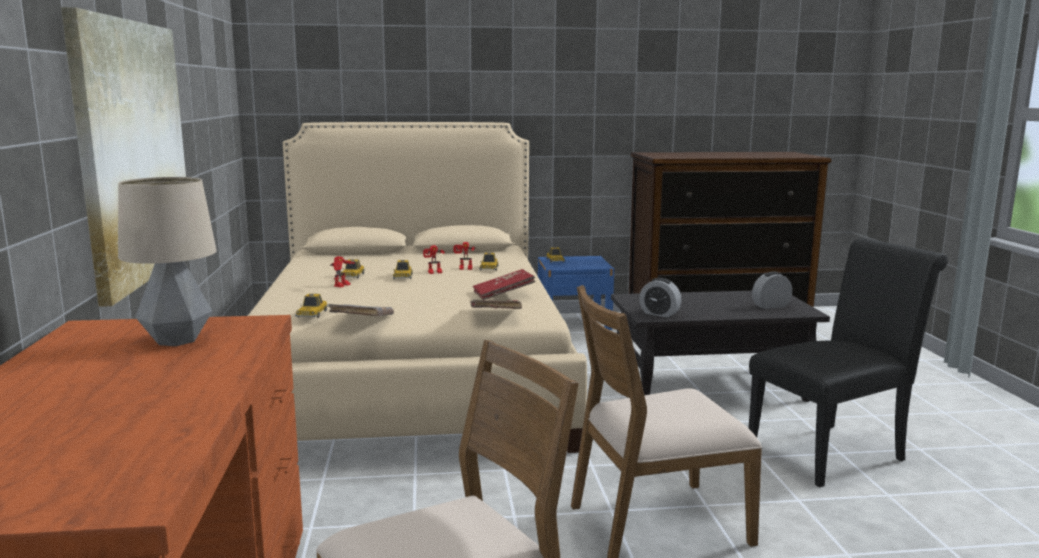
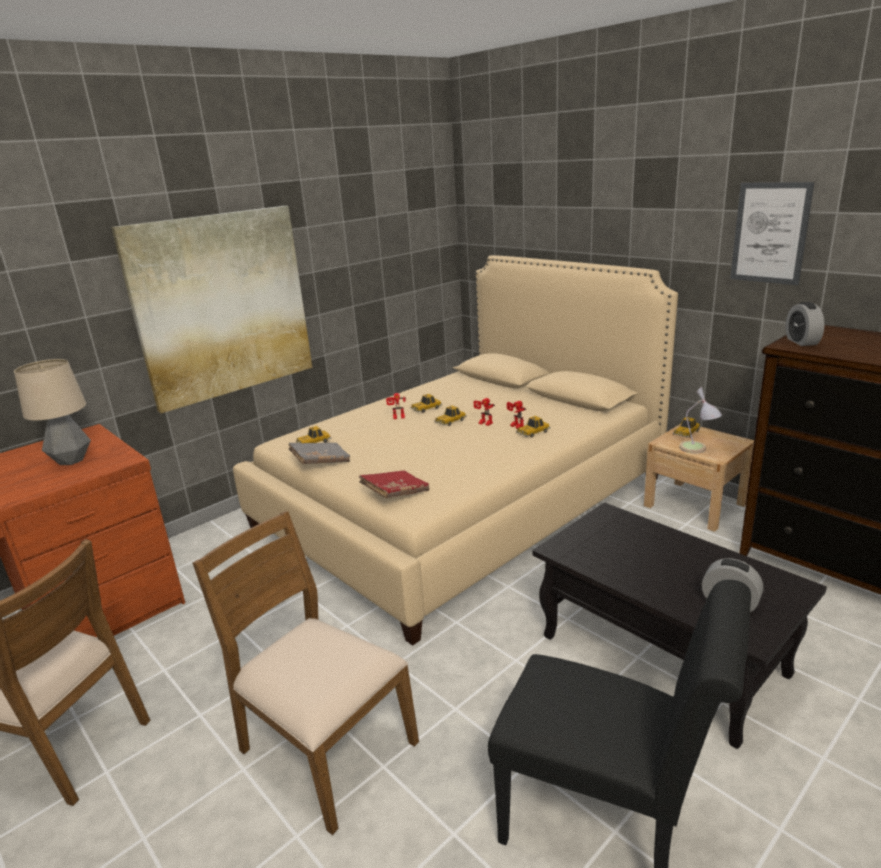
camera: 55 degrees right, 10 degrees up
red book [473,269,536,300] -> none
blue nightstand [538,256,614,330] -> beige nightstand [644,424,754,532]
alarm clock [639,278,682,318] -> alarm clock moved to [785,302,825,346]
none -> table lamp [679,387,722,454]
none -> picture [730,182,814,285]

